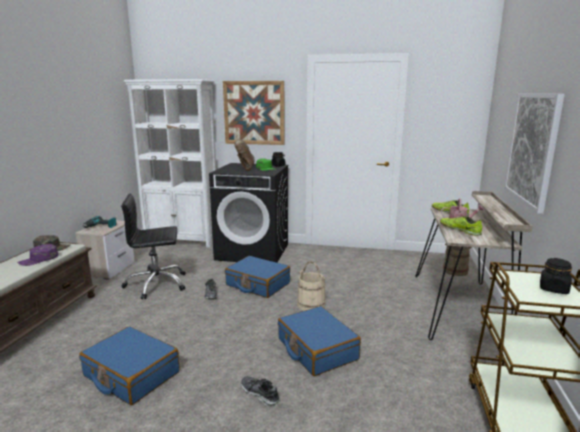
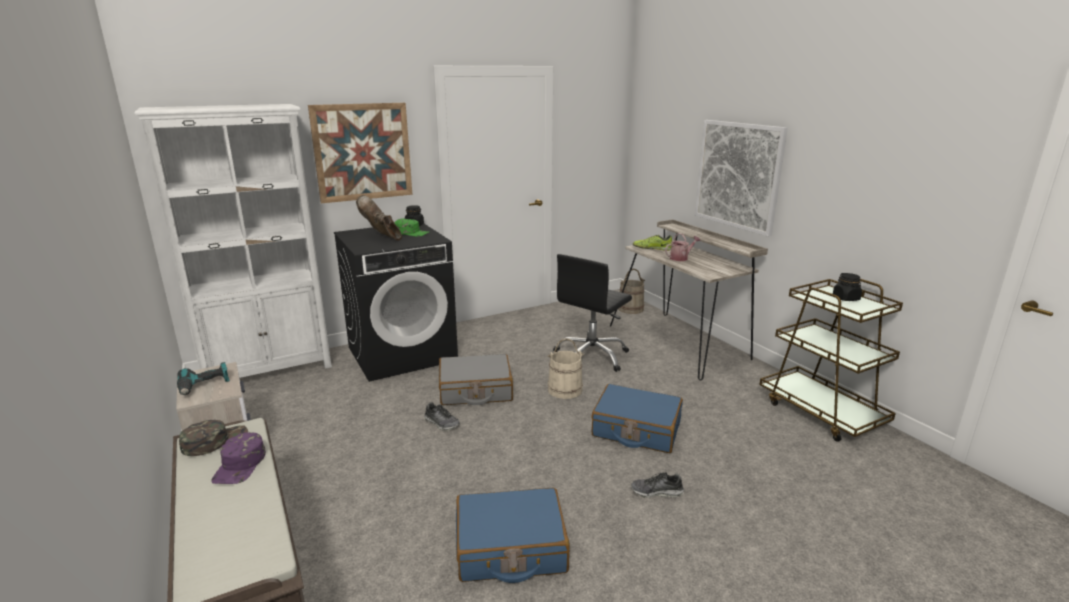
camera: 40 degrees left, 5 degrees up
black office chair [121,194,186,299] -> black office chair moved to [553,254,632,372]
blue suitcase [225,256,290,298] -> grey suitcase [439,354,513,405]
shoe [440,216,482,236] -> none

